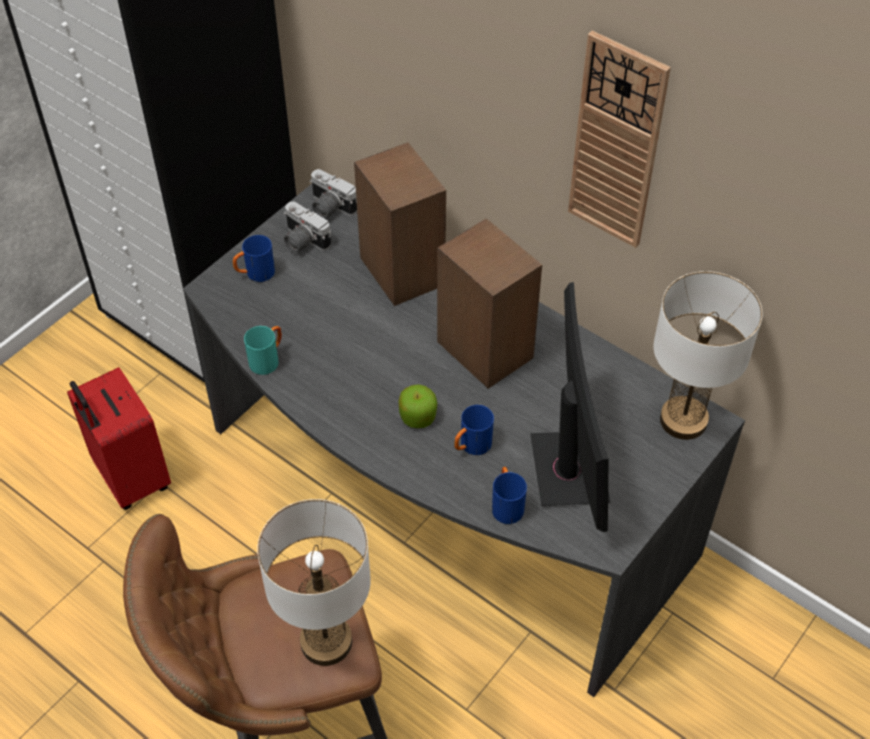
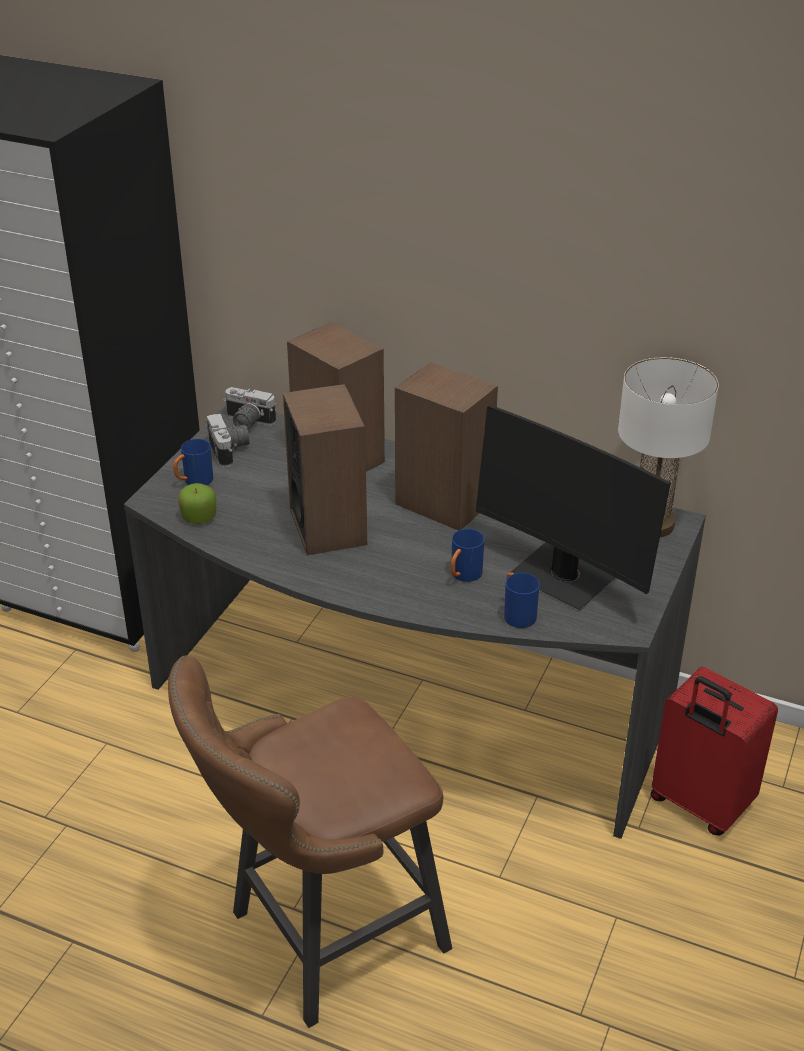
camera: 15 degrees left, 15 degrees down
red suitcase [67,367,171,510] -> red suitcase moved to [651,667,778,835]
turquoise mug [244,326,282,375] -> none
table lamp [257,499,371,666] -> none
camera [284,202,331,253] -> camera turned 135 degrees counterclockwise [207,414,249,467]
apple [398,384,437,428] -> apple moved to [178,483,216,524]
monitor [530,282,611,532] -> monitor turned 150 degrees clockwise [476,405,671,610]
wall clock [568,31,671,248] -> none
none -> speaker [283,384,367,555]

